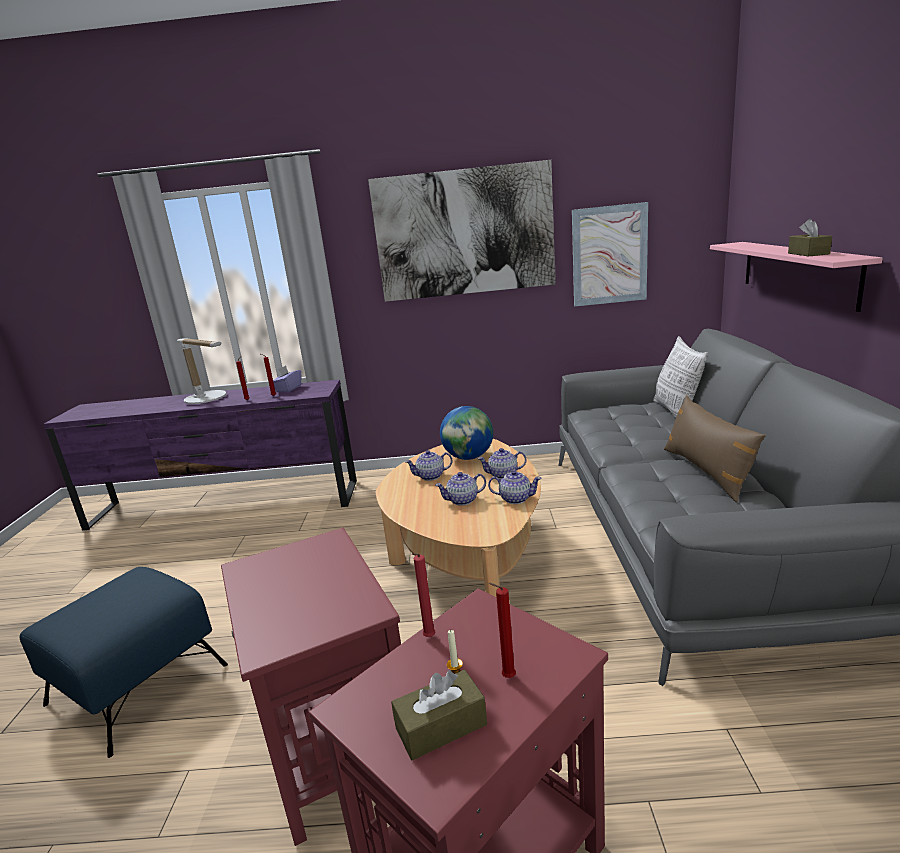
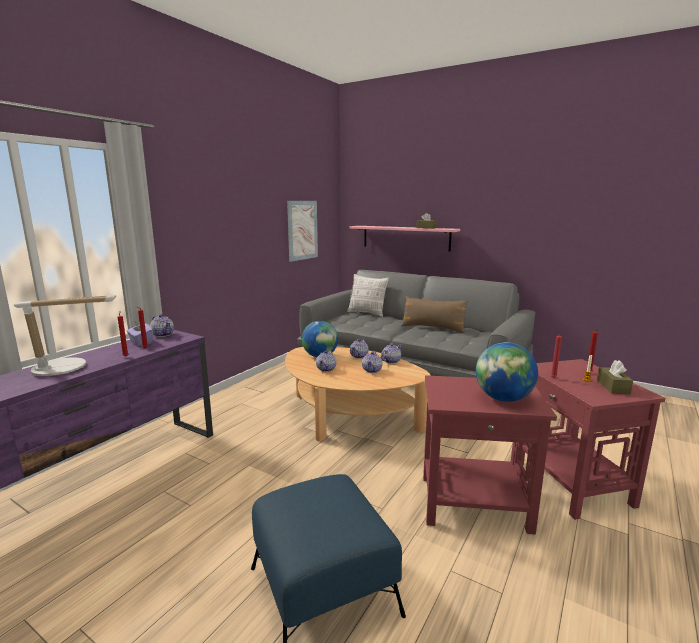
camera: 60 degrees left, 5 degrees down
picture [368,160,556,302] -> none
none -> teapot [150,314,174,337]
none -> globe [476,342,538,402]

